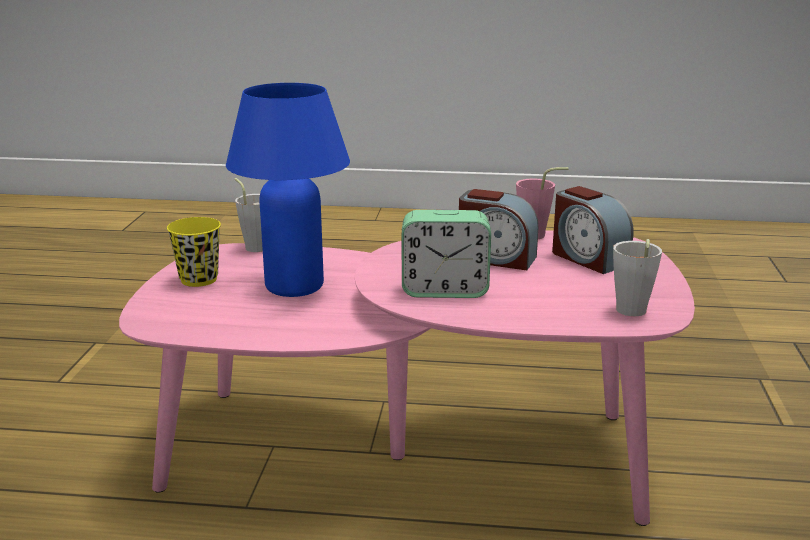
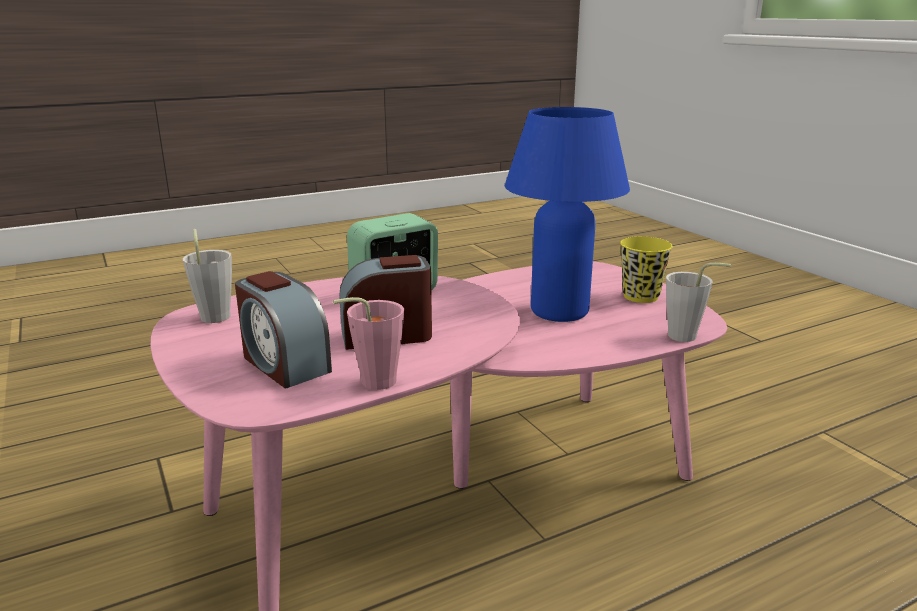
camera: 145 degrees right, 0 degrees up
alarm clock [552,186,633,274] -> alarm clock turned 150 degrees counterclockwise [235,271,332,388]

